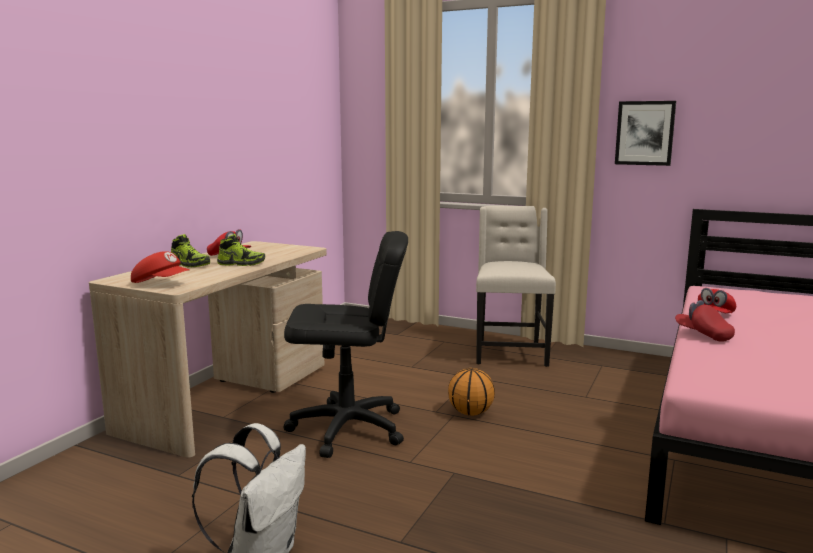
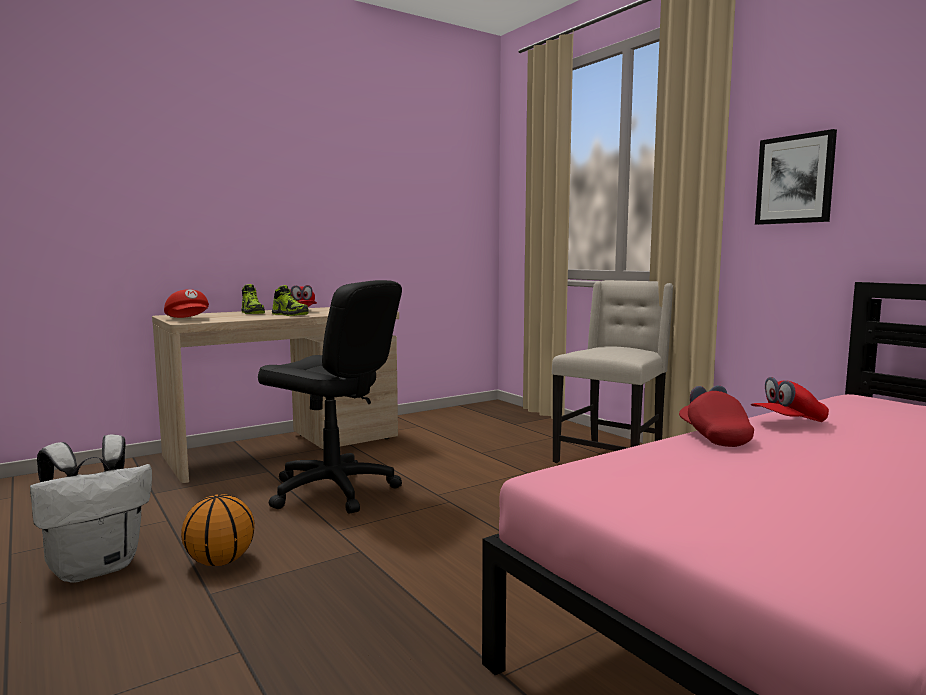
camera: 30 degrees right, 5 degrees down
basketball [448,368,495,416] -> basketball moved to [181,494,255,566]

